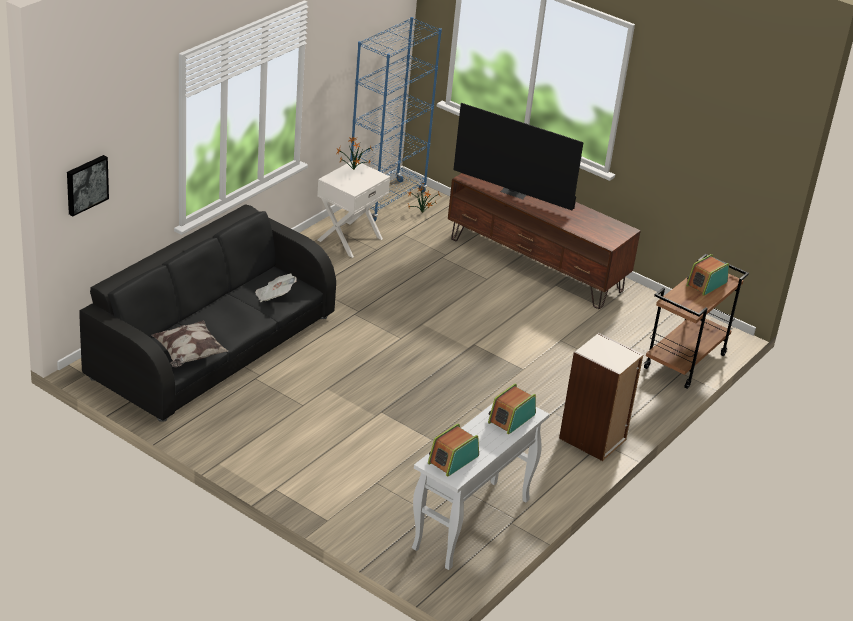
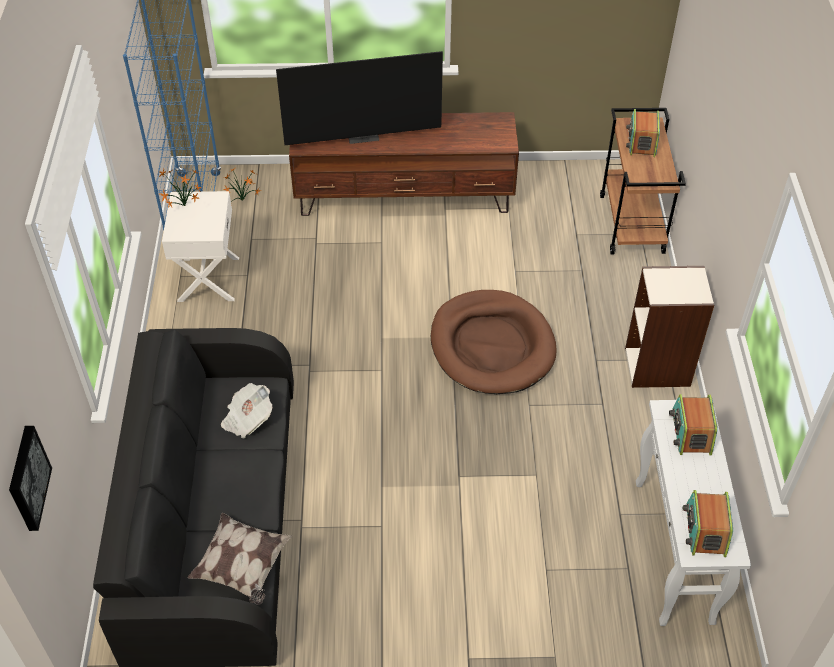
camera: 35 degrees left, 15 degrees up
none -> brown dog bed [431,290,557,394]

